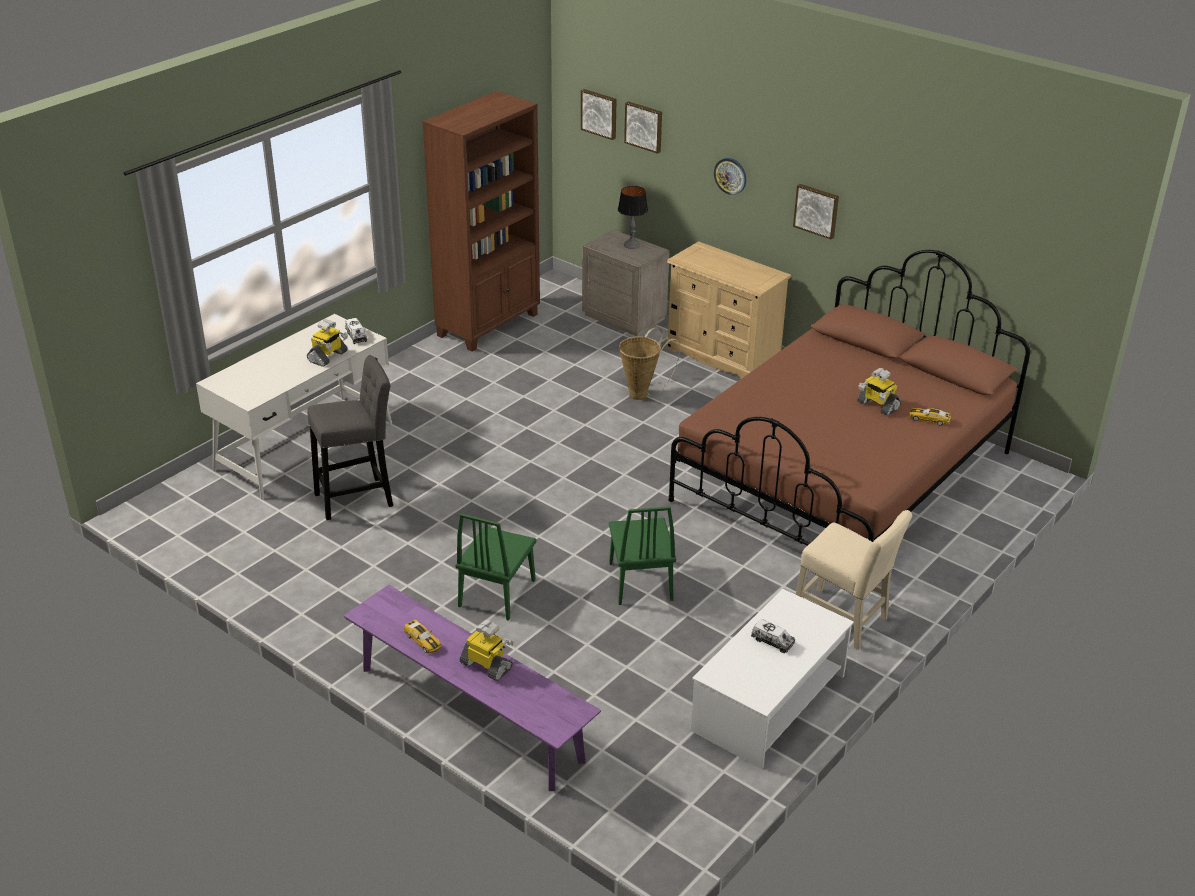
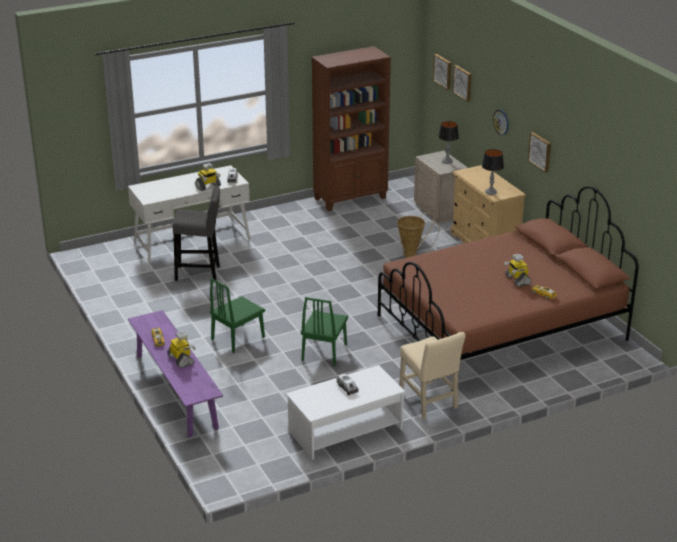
camera: 25 degrees right, 5 degrees down
none -> table lamp [482,149,504,195]

